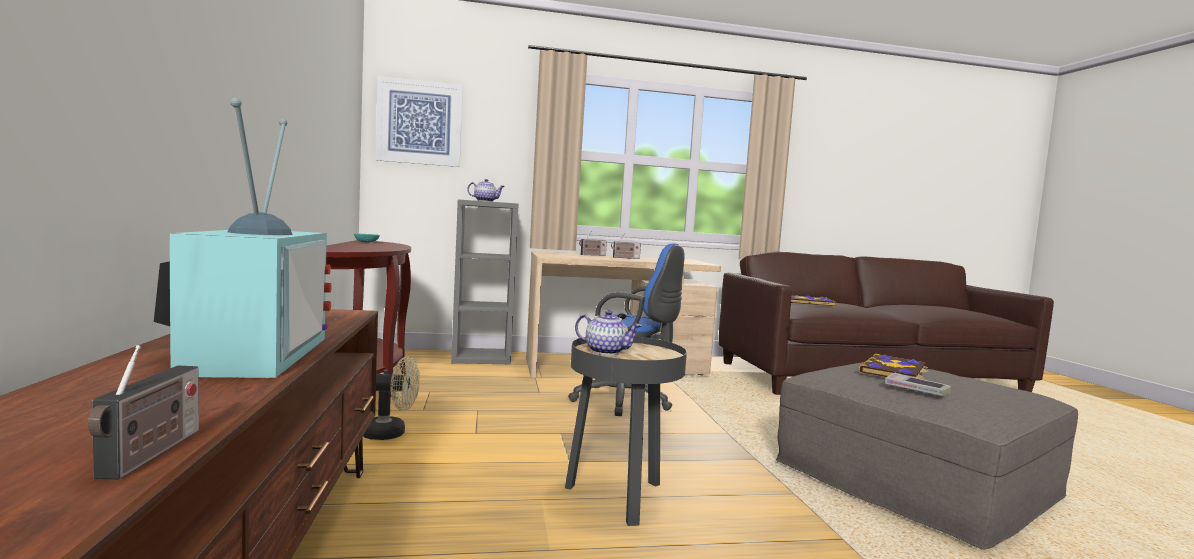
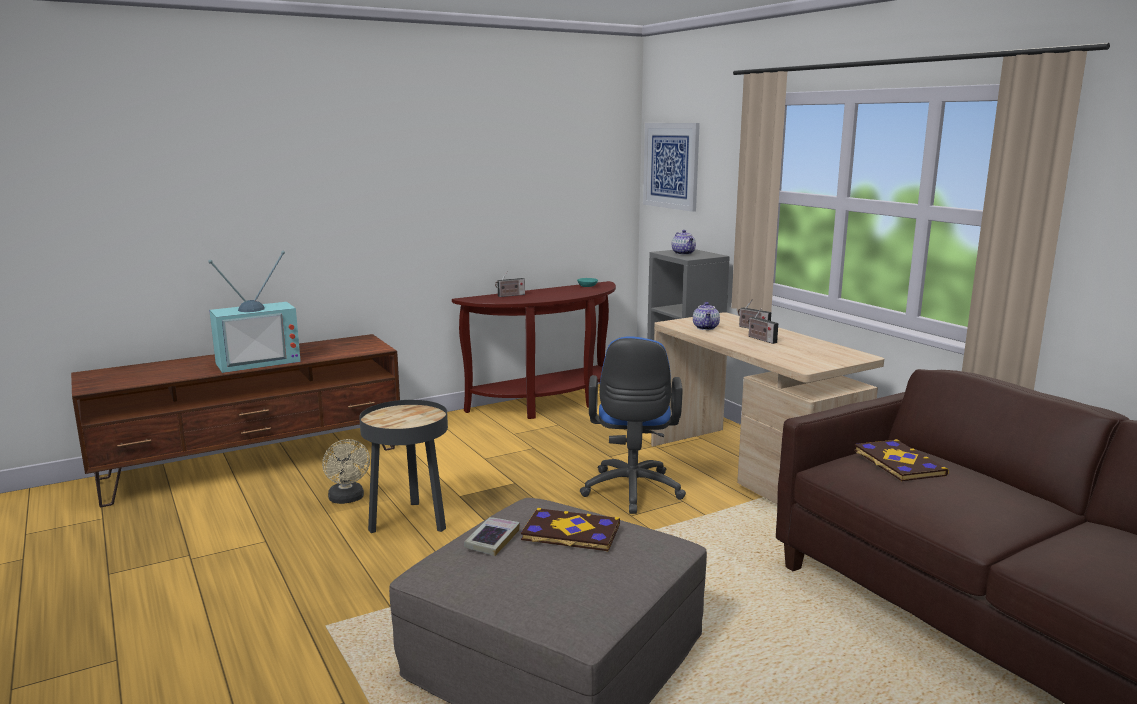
camera: 70 degrees right, 10 degrees up
radio [88,345,199,479] -> radio moved to [495,271,525,297]
beige fan [363,356,420,440] -> beige fan moved to [322,439,370,504]
teapot [575,310,642,355] -> teapot moved to [693,302,720,330]

